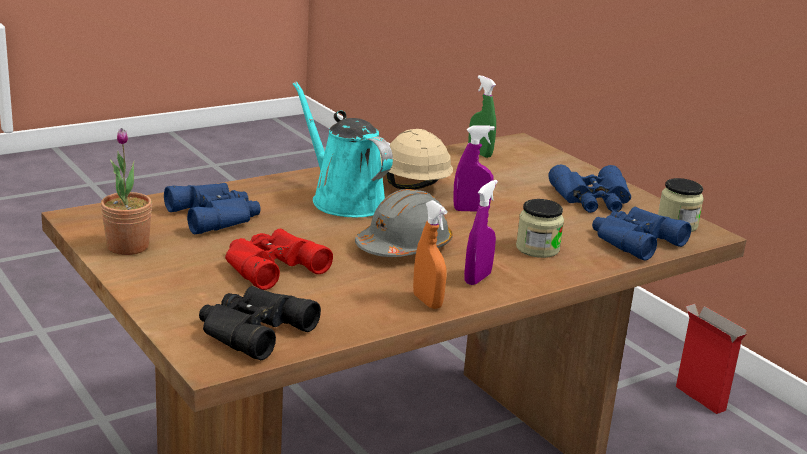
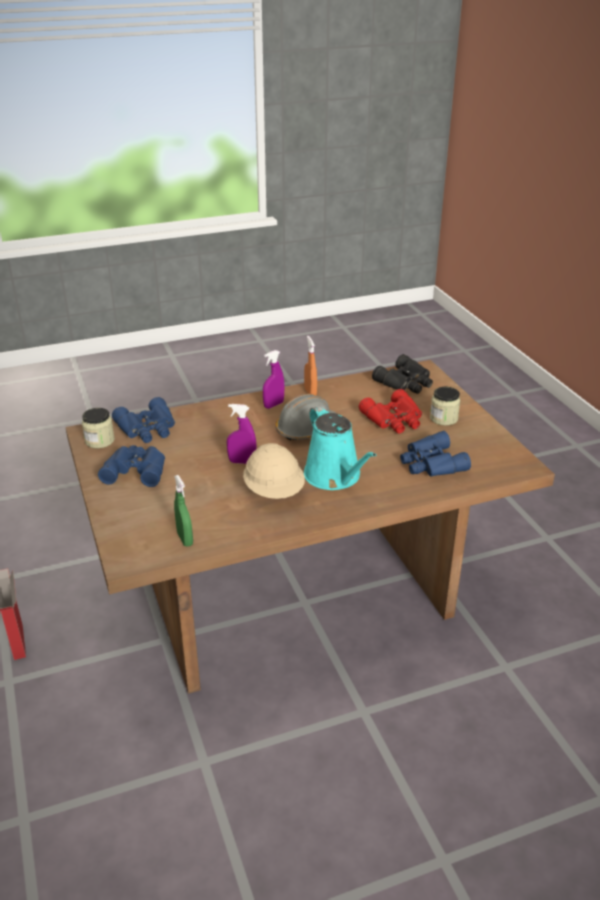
camera: 165 degrees left, 10 degrees up
potted plant [101,128,152,255] -> none
jar [516,199,564,258] -> jar moved to [430,387,461,426]

